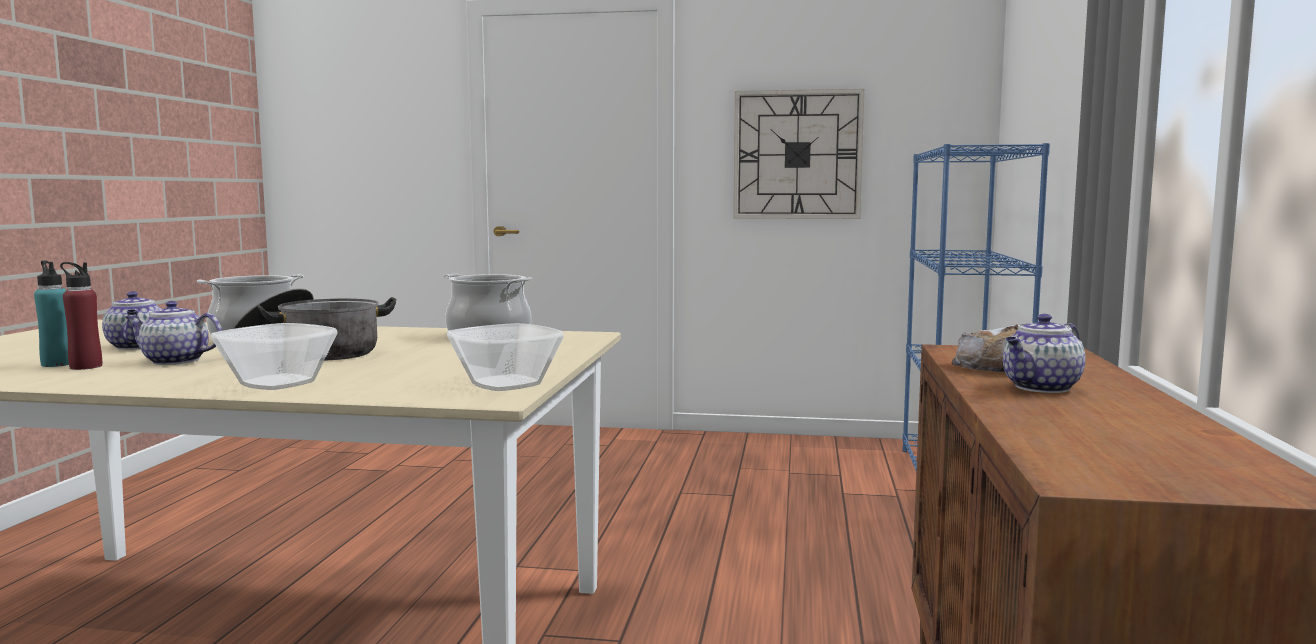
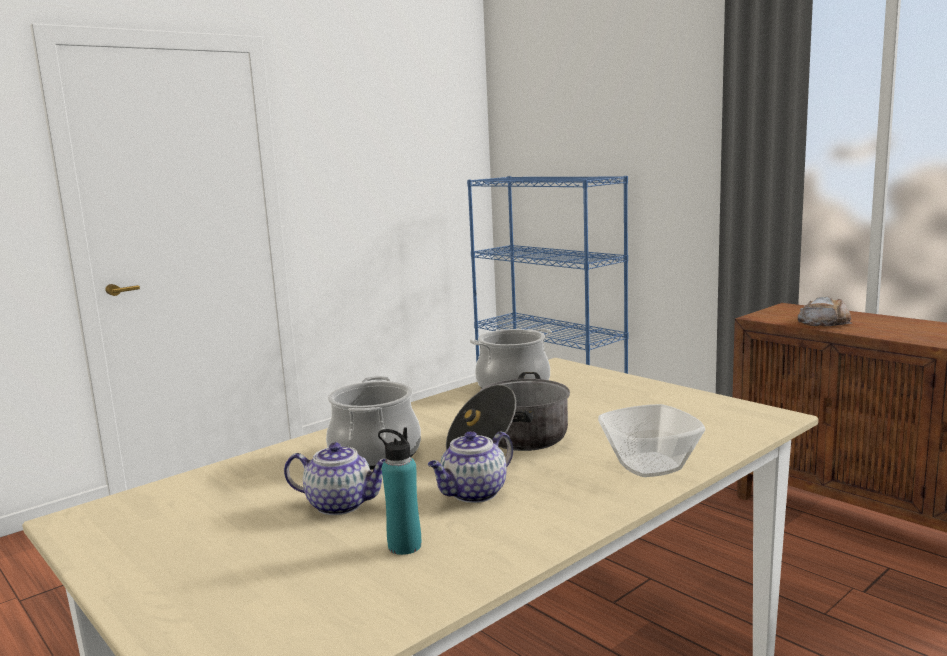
camera: 50 degrees left, 5 degrees up
red bottle [60,262,102,370] -> none
bowl [447,323,564,391] -> none
wall clock [733,89,864,219] -> none
teapot [1003,314,1085,393] -> none

